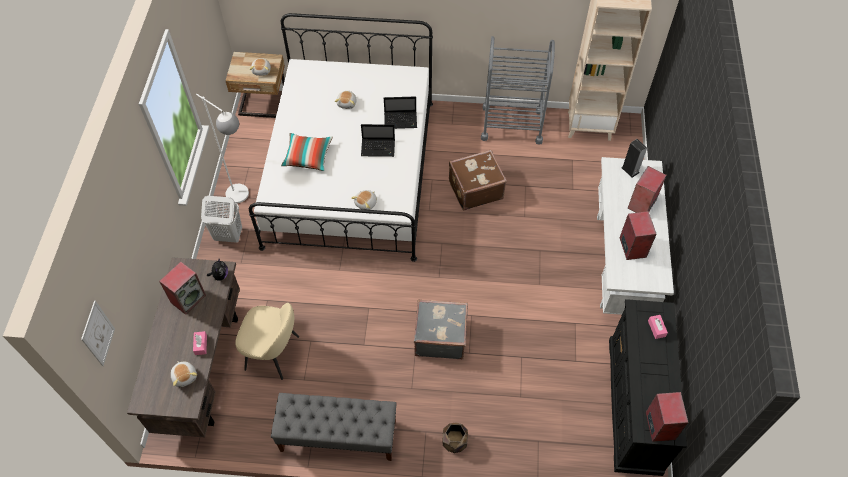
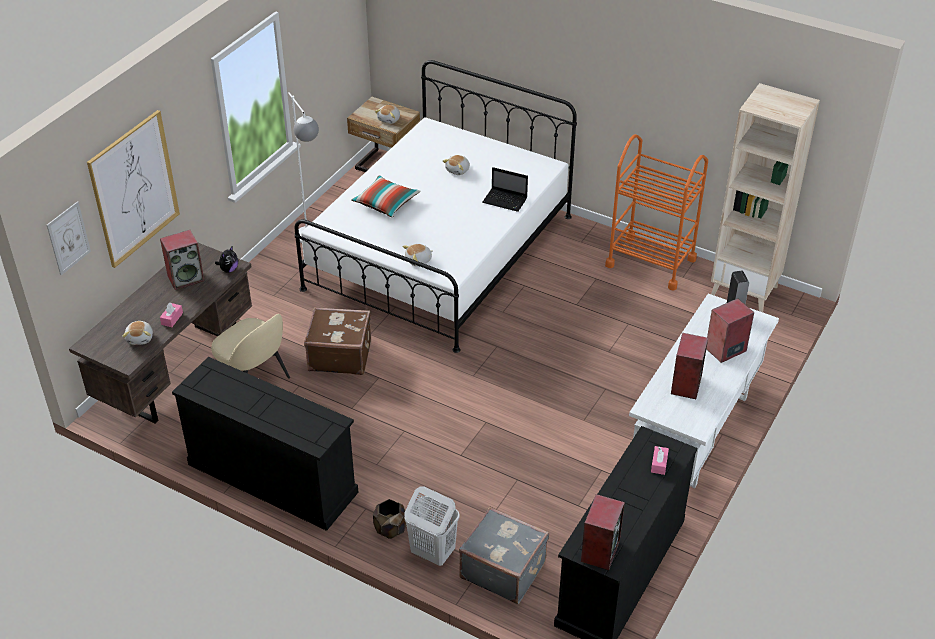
camera: 25 degrees right, 15 degrees down
white laundry basket [201,196,242,243] -> white laundry basket moved to [404,487,460,566]
grey bench [271,393,397,461] -> black dresser [172,357,358,531]
laptop [361,124,395,157] -> none
grey suitcase [414,299,468,359] -> grey suitcase moved to [459,507,549,604]
brown suitcase [449,150,507,211] -> brown suitcase moved to [304,307,371,375]
grey cart [481,36,555,145] -> orange cart [605,134,708,290]
none -> picture [87,110,180,268]

